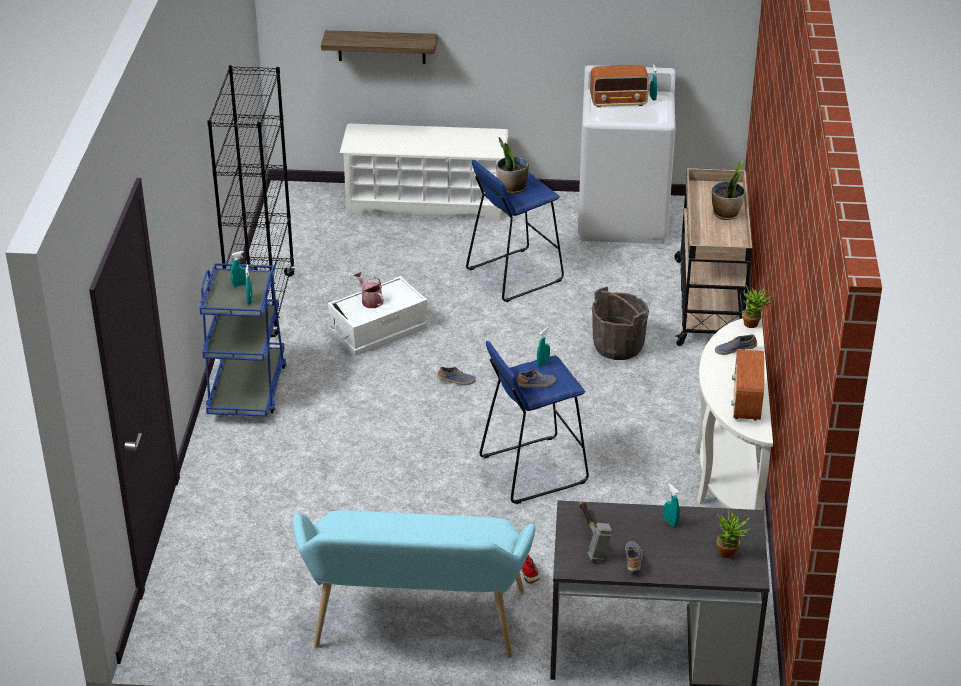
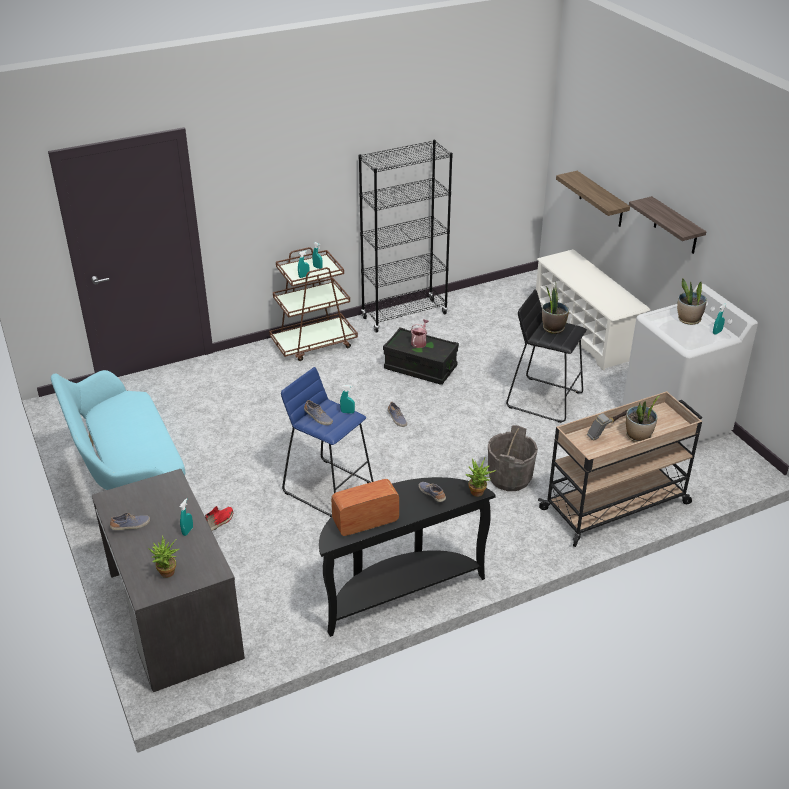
camera: 60 degrees right, 0 degrees up
blue cart [200,263,287,417] -> brown cart [269,247,358,361]
white storage box [328,276,427,356] -> black storage box [383,328,459,385]
blue stool [466,160,564,302] -> black stool [506,289,587,423]
hammer [579,501,612,561] -> hammer moved to [587,409,628,441]
radio [590,65,649,107] -> potted plant [677,278,707,325]
white console table [695,317,773,510] -> black console table [319,477,496,637]
none -> shelf [629,196,706,254]

